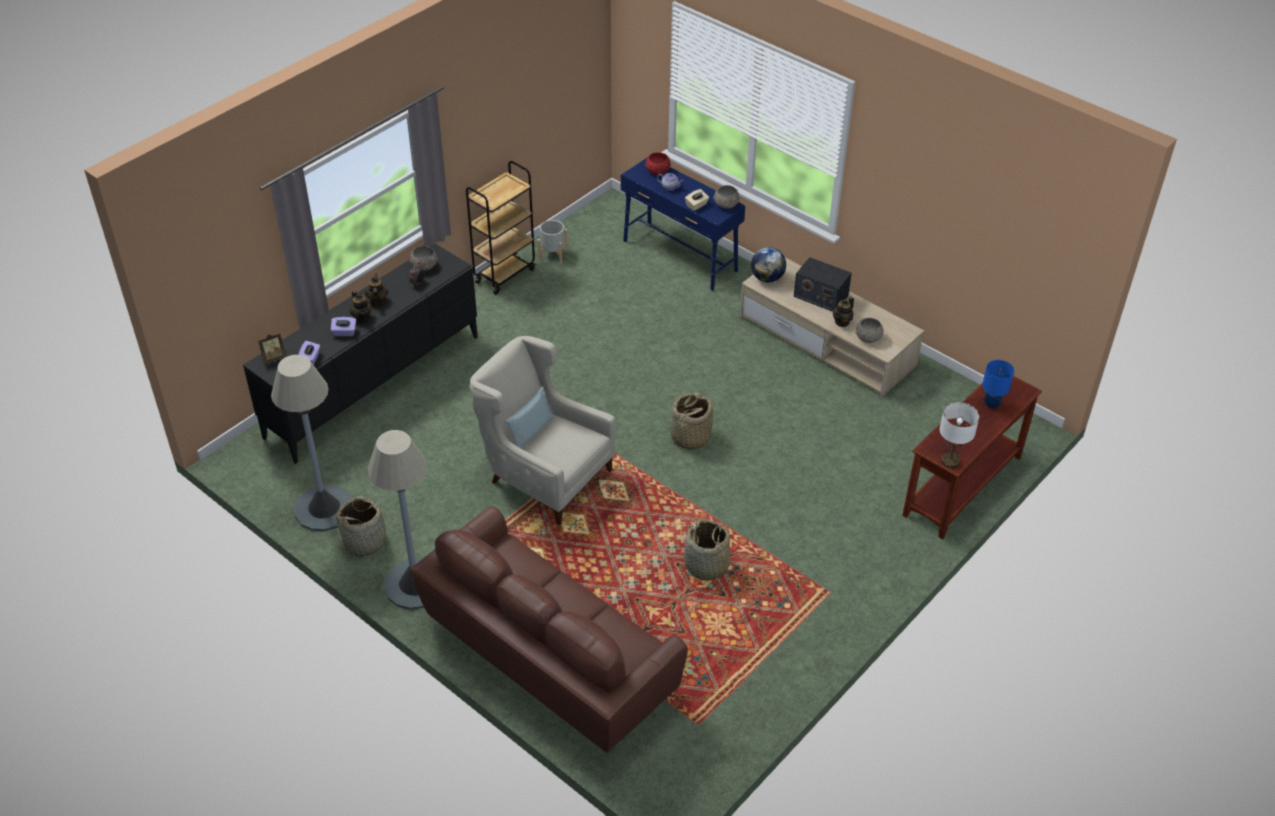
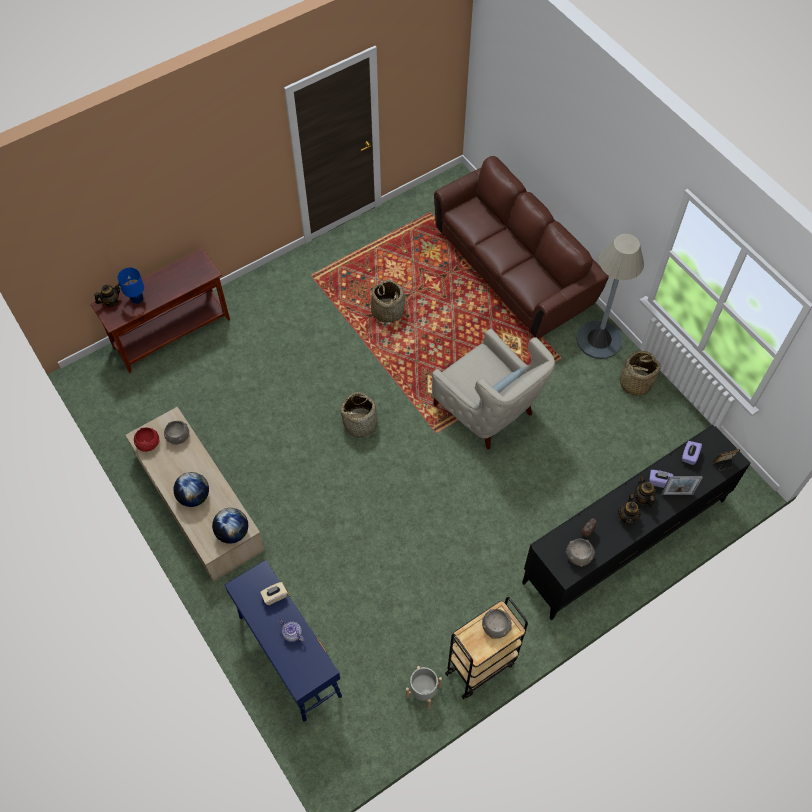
camera: 165 degrees left, 15 degrees up
grey floor lamp [271,355,353,531] -> none
red bowl [645,152,671,175] -> red bowl moved to [134,428,160,452]
grey bowl [713,185,740,209] -> grey bowl moved to [482,609,512,639]
radio [794,257,852,312] -> globe [173,472,209,507]
teapot [833,297,854,327] -> teapot moved to [94,283,120,307]
table lamp [940,402,979,468] -> none
none -> picture frame [661,476,703,495]

